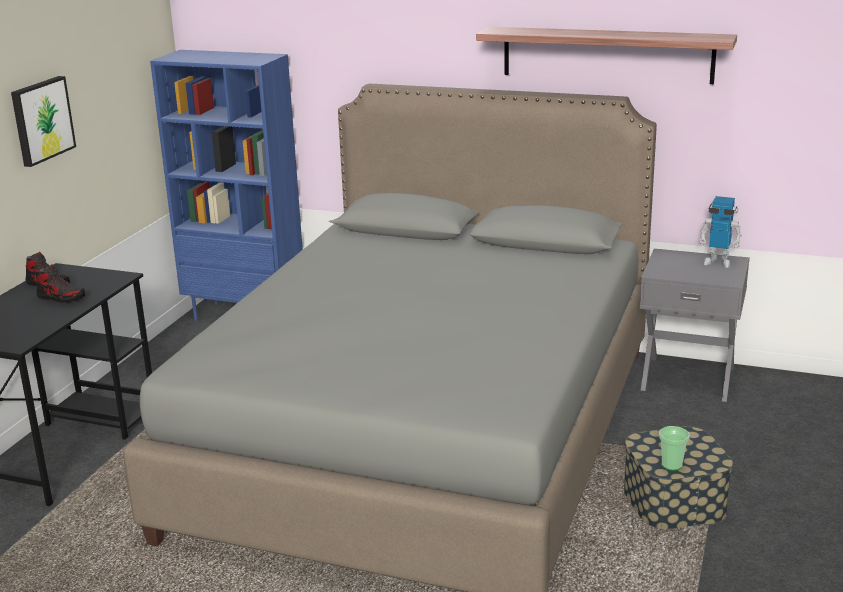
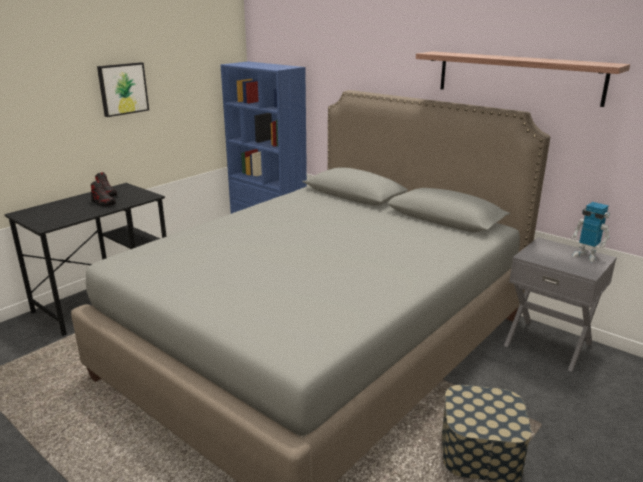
camera: 20 degrees right, 0 degrees up
cup [659,426,690,471] -> none

